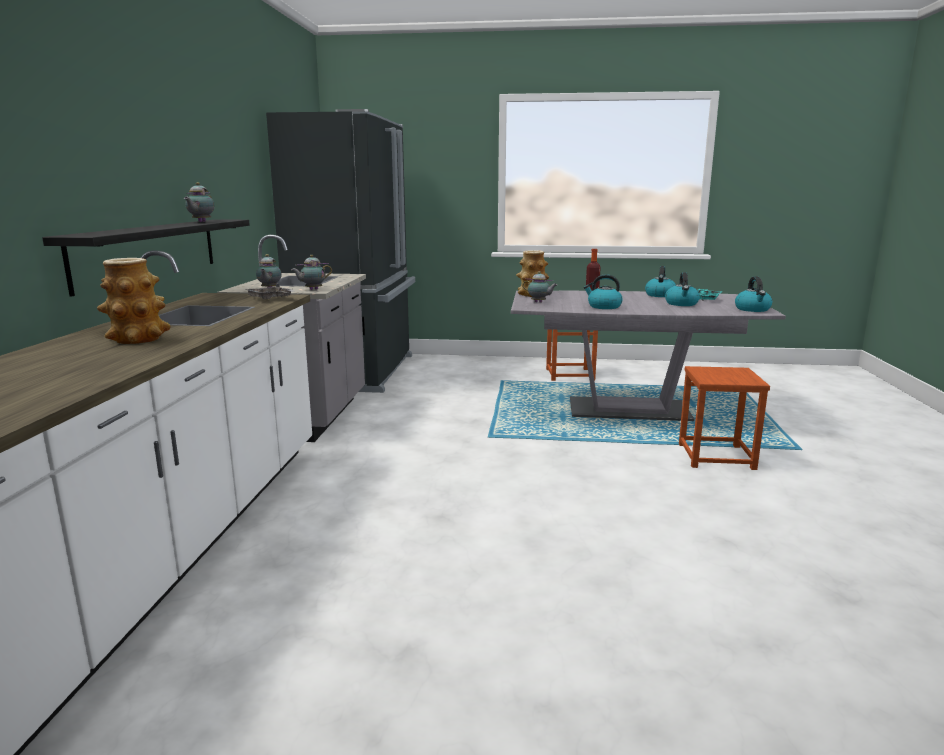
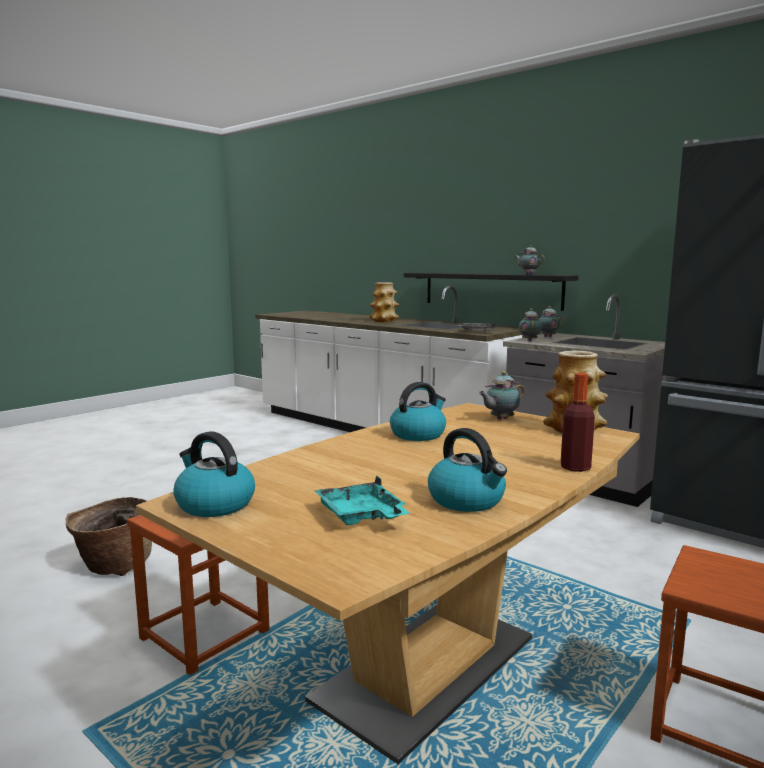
camera: 125 degrees right, 5 degrees down
grey dining table [511,291,786,421] -> brown dining table [136,403,640,764]
kettle [665,272,700,306] -> none
none -> basket [65,497,152,576]

